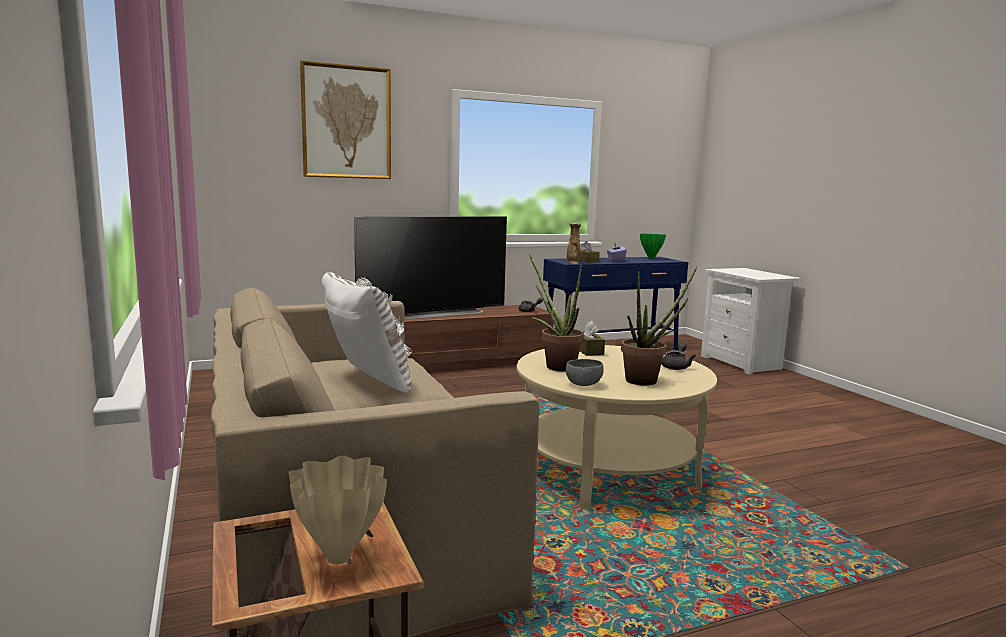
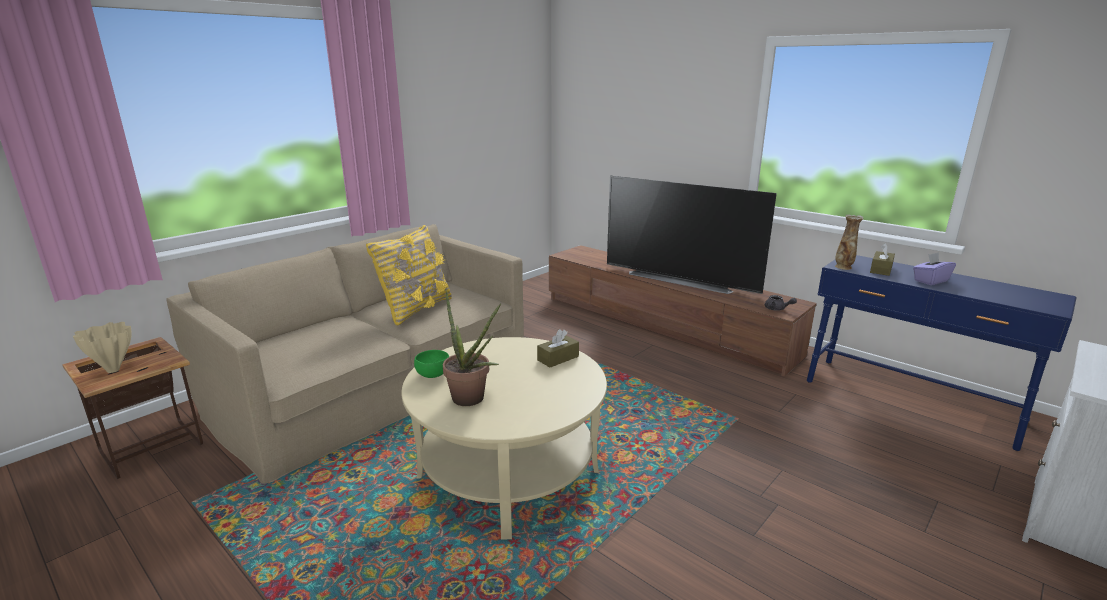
camera: 65 degrees right, 10 degrees up
picture [300,60,391,179] -> none
white pillow [322,273,413,392] -> yellow pillow [366,225,452,325]
potted plant [529,254,584,372] -> none
grey bowl [566,359,604,386] -> green bowl [414,350,449,378]
green vase [640,233,666,259] -> none
grey teapot [661,343,696,370] -> none

